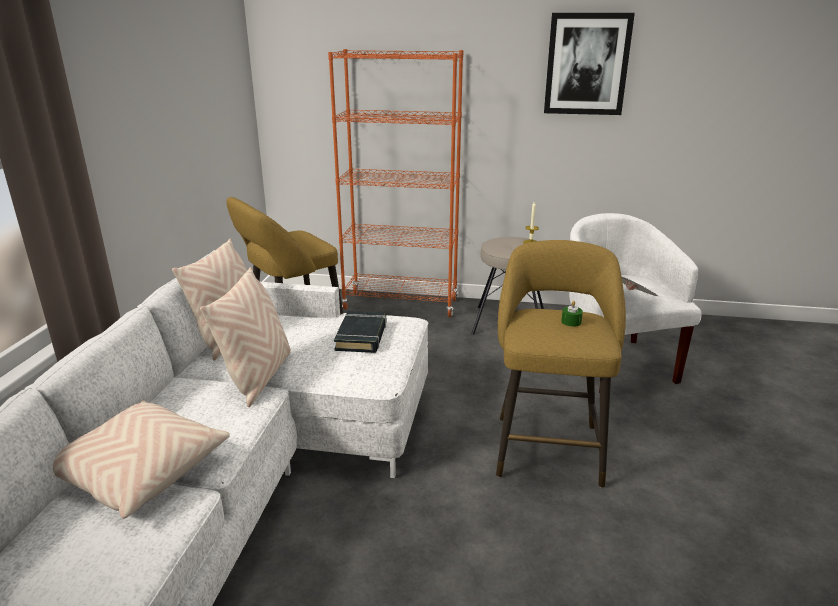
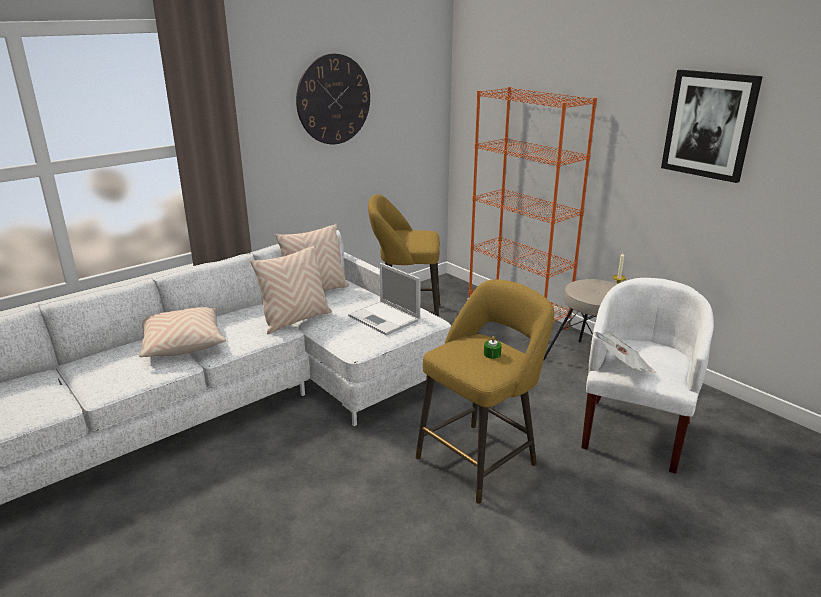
camera: 40 degrees right, 0 degrees up
black book [334,311,386,353] -> laptop [348,263,421,335]
none -> wall clock [296,54,370,145]

